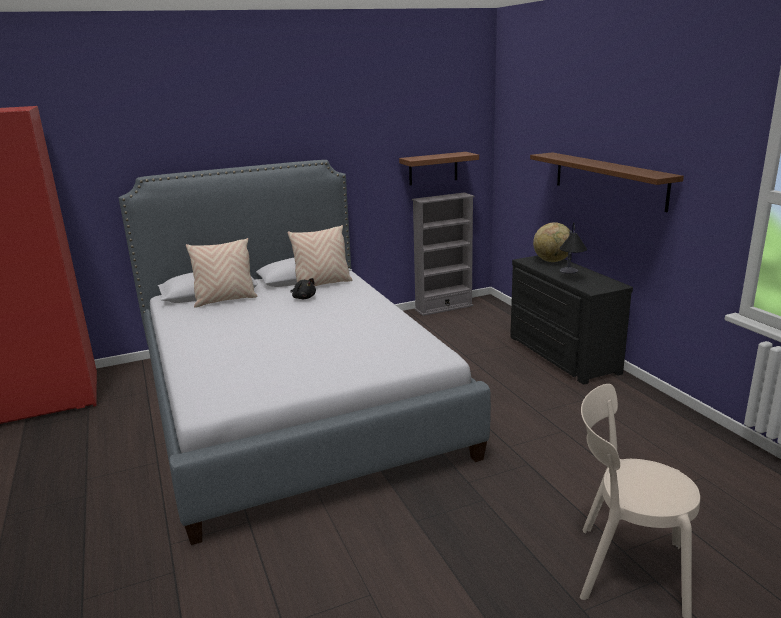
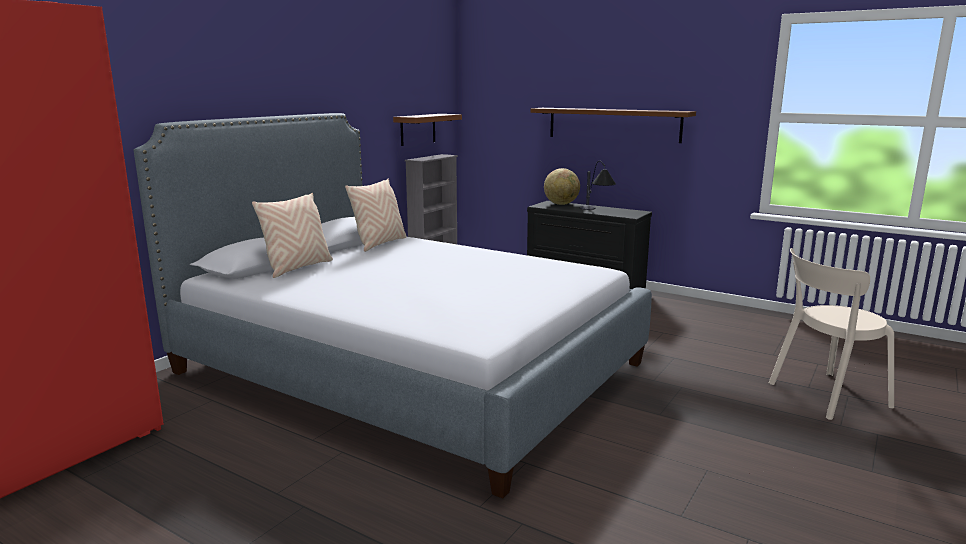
camera: 35 degrees left, 5 degrees down
black plush toy [291,278,316,299] -> none

